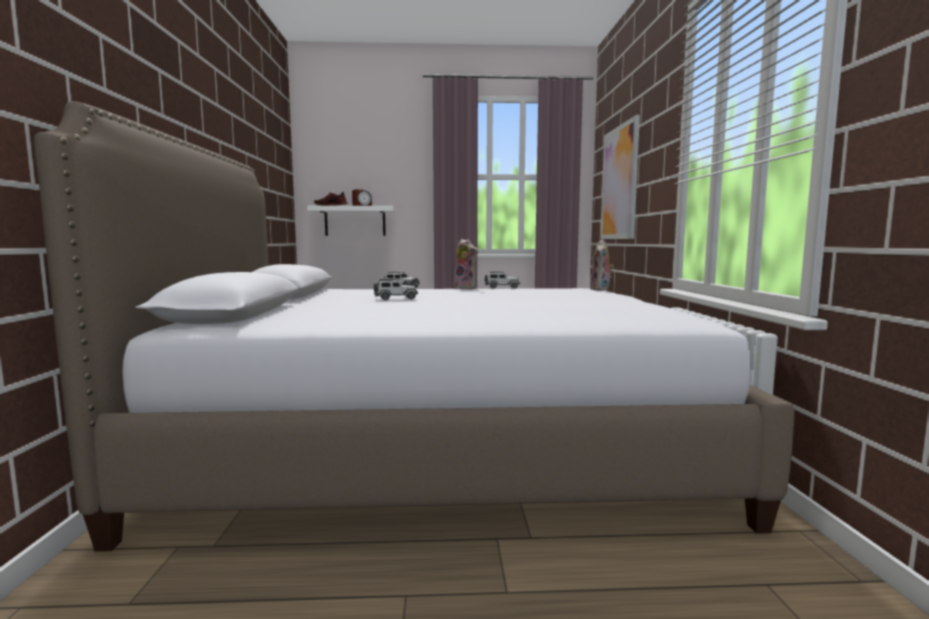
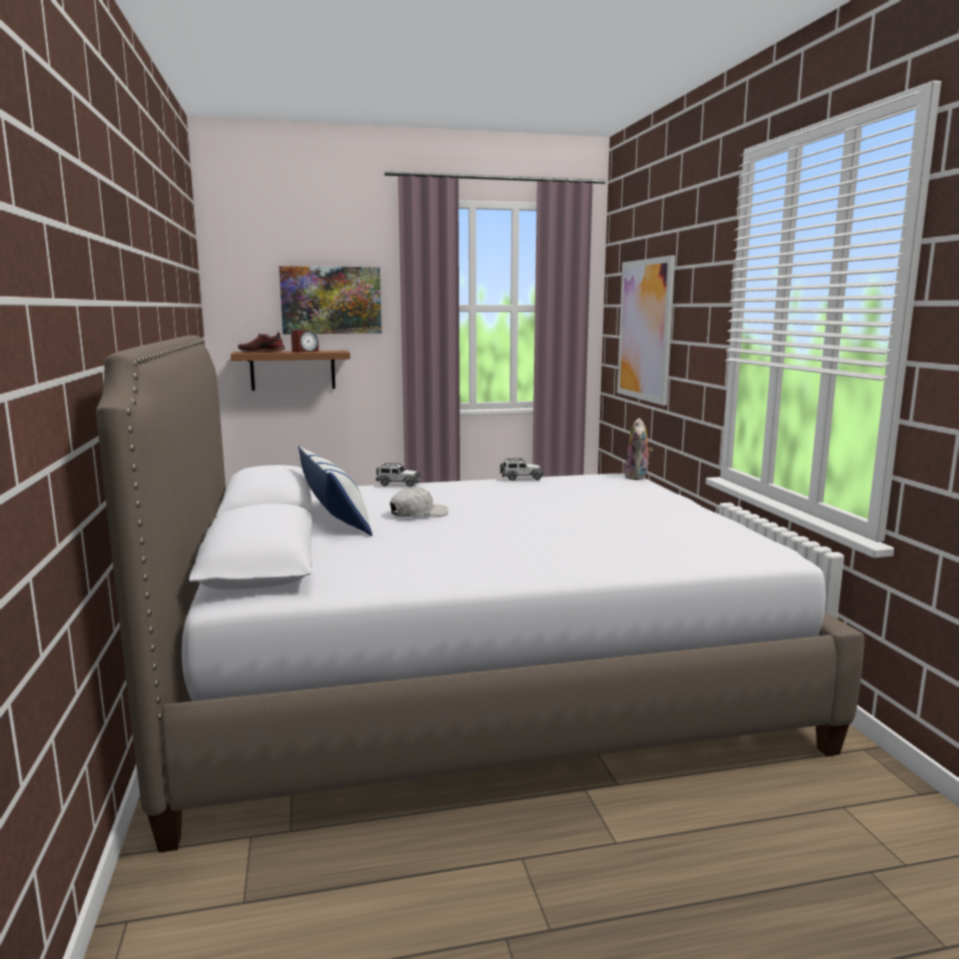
camera: 10 degrees left, 5 degrees up
white shelf [307,206,396,236] -> brown shelf [231,351,350,390]
toy car [374,279,418,300] -> white cap [390,487,448,517]
plush toy [454,239,478,289] -> none
none -> picture [279,266,382,334]
none -> pillow [298,446,372,536]

